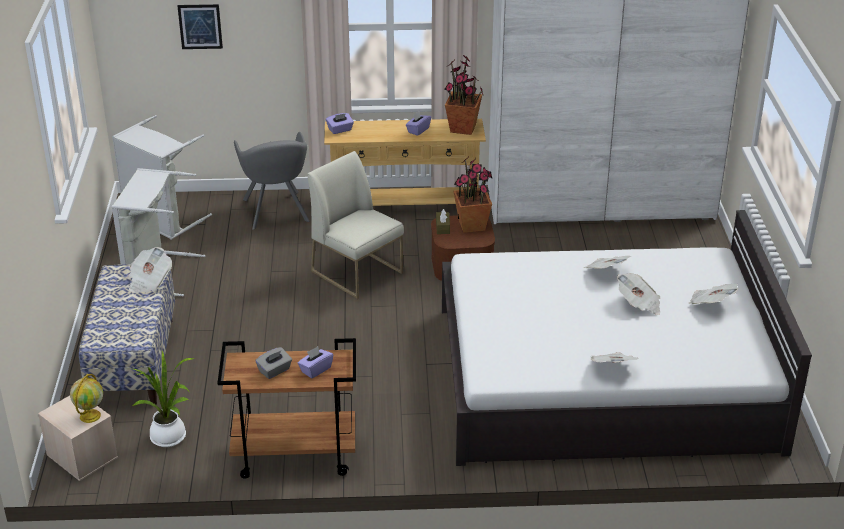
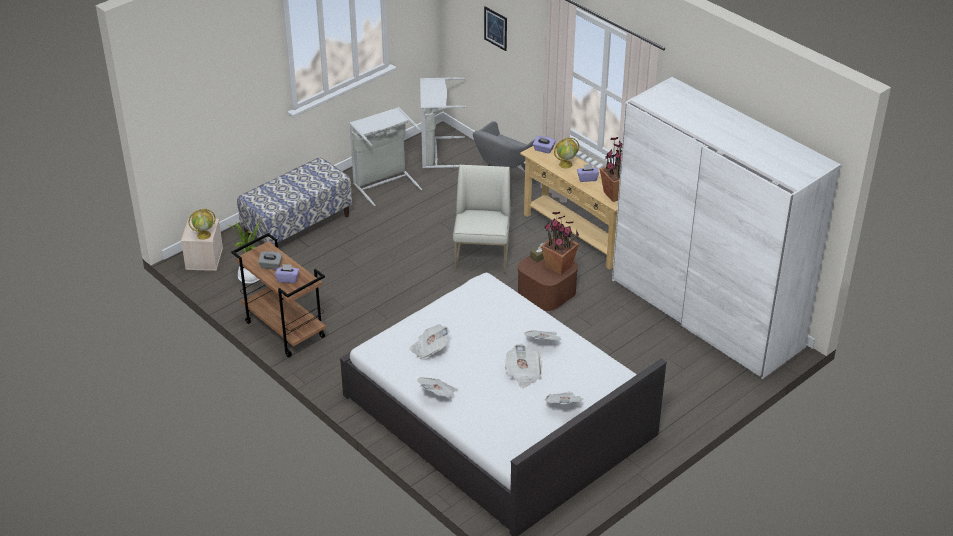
camera: 50 degrees right, 5 degrees up
newspaper [129,247,172,293] -> newspaper moved to [410,324,450,359]
none -> globe [554,137,579,168]

